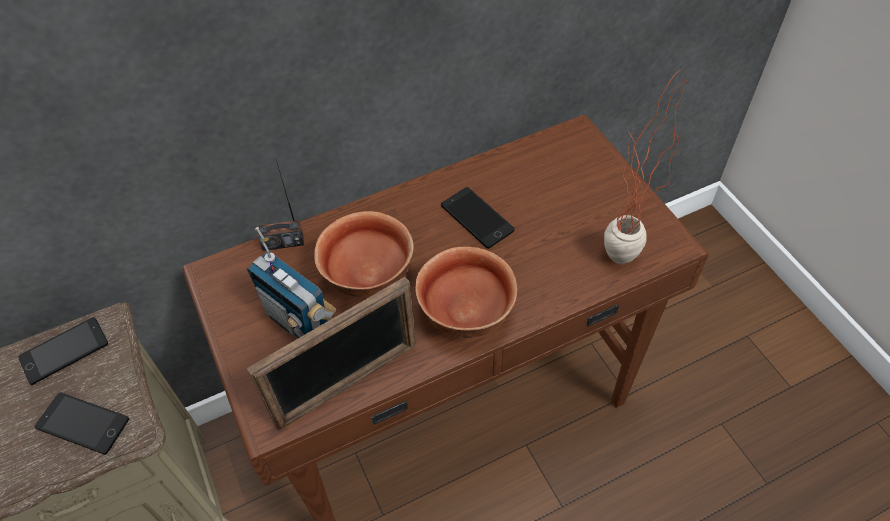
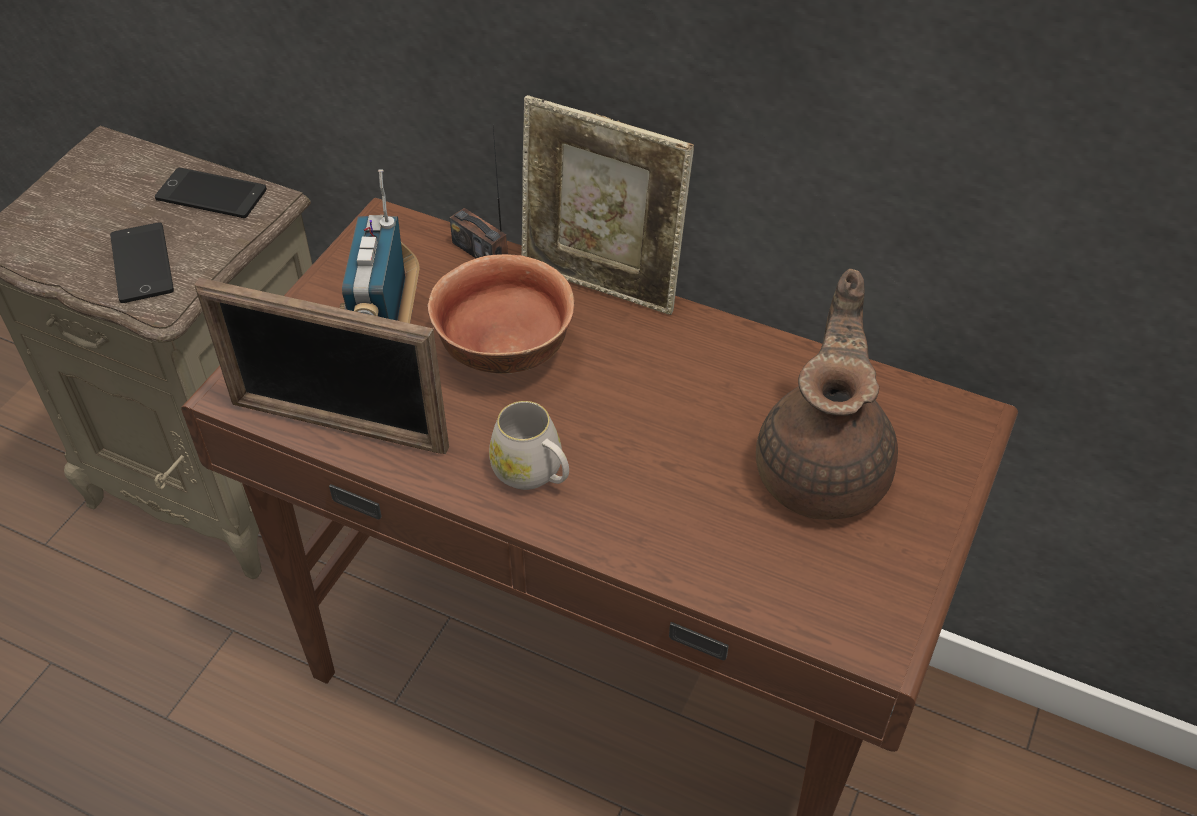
camera: 50 degrees right, 5 degrees down
bowl [415,247,517,338] -> white mug [489,401,569,490]
phone [441,187,515,249] -> none
potted plant [604,69,687,264] -> none
none -> picture frame [521,95,694,315]
none -> brown teapot [756,269,898,520]

